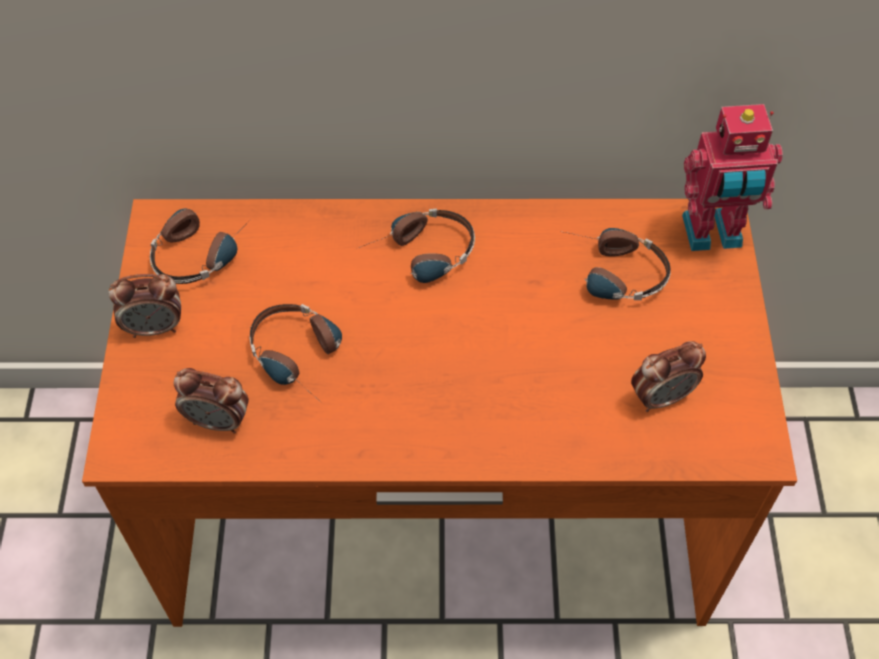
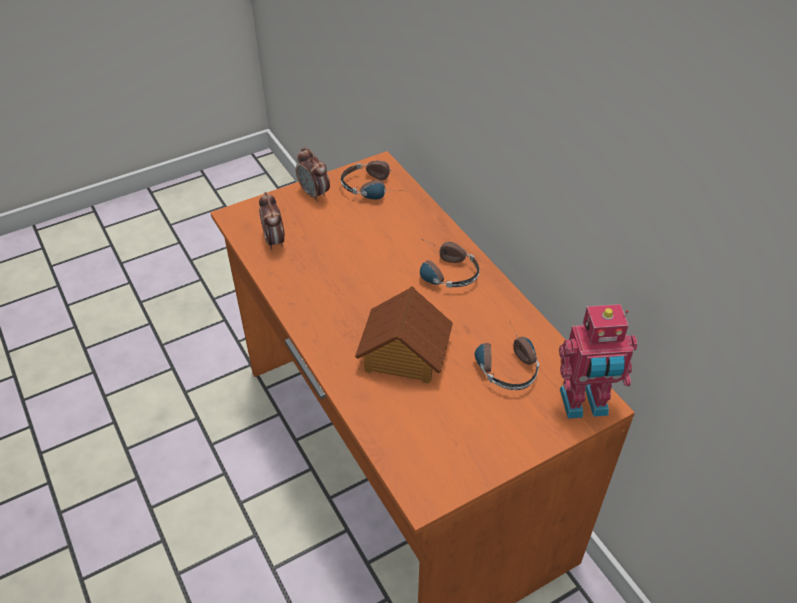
camera: 60 degrees right, 10 degrees down
headphones [250,304,342,397] -> none
alarm clock [631,341,706,412] -> none
toy robot [682,104,783,251] -> toy robot turned 60 degrees counterclockwise [559,304,637,419]
none -> toy house [355,286,453,383]

